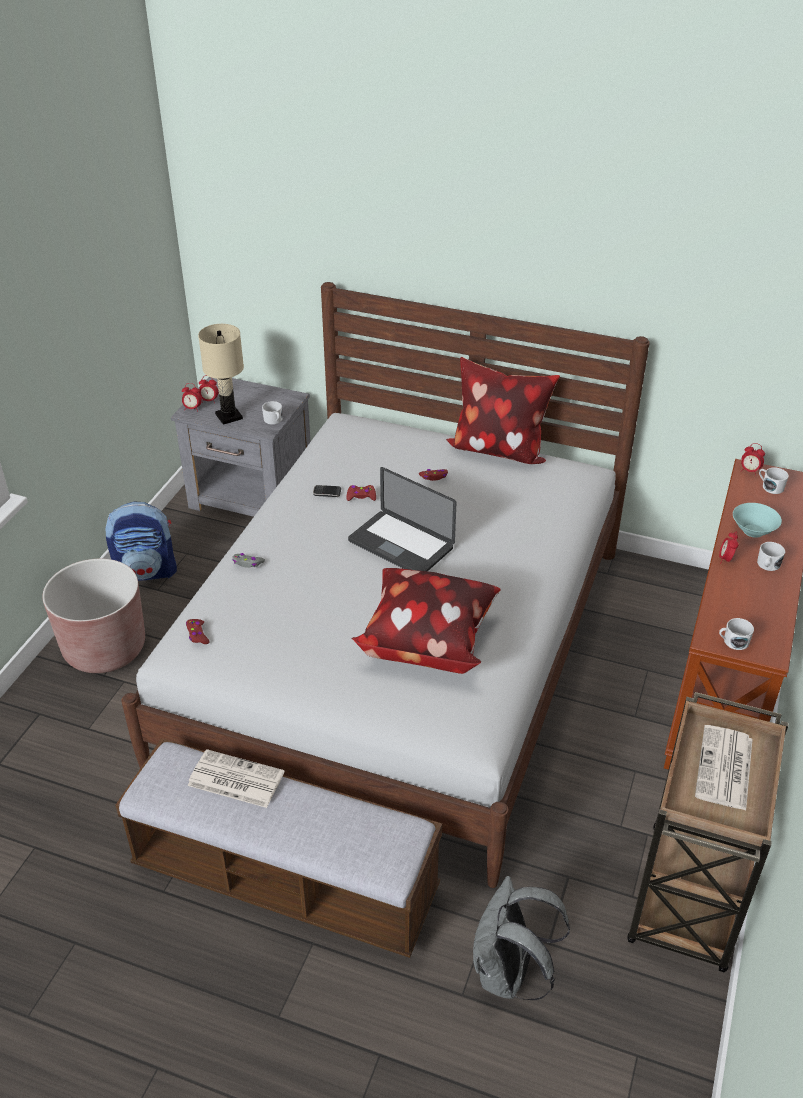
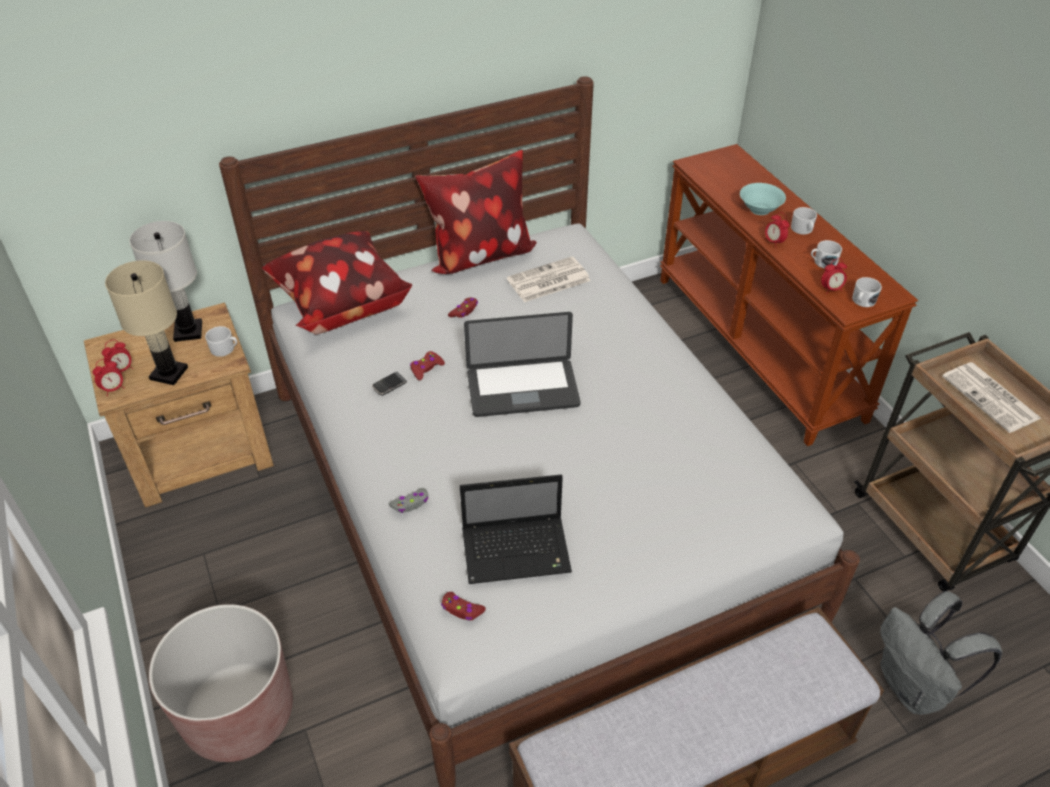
camera: 45 degrees left, 5 degrees up
backpack [105,501,177,581] -> none
grey nightstand [171,377,311,517] -> brown nightstand [84,303,274,508]
newspaper [188,749,284,808] -> newspaper moved to [507,256,591,302]
pillow [352,568,500,674] -> pillow moved to [262,231,412,334]
alarm clock [741,443,765,476] -> alarm clock moved to [821,258,847,294]
white mug [759,467,789,494] -> white mug moved to [811,240,842,269]
none -> white table lamp [129,221,202,342]
none -> laptop [460,474,572,584]

